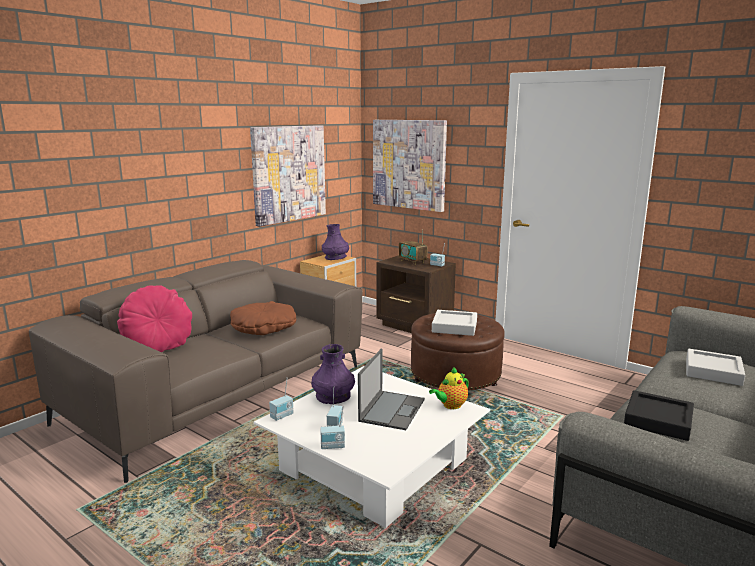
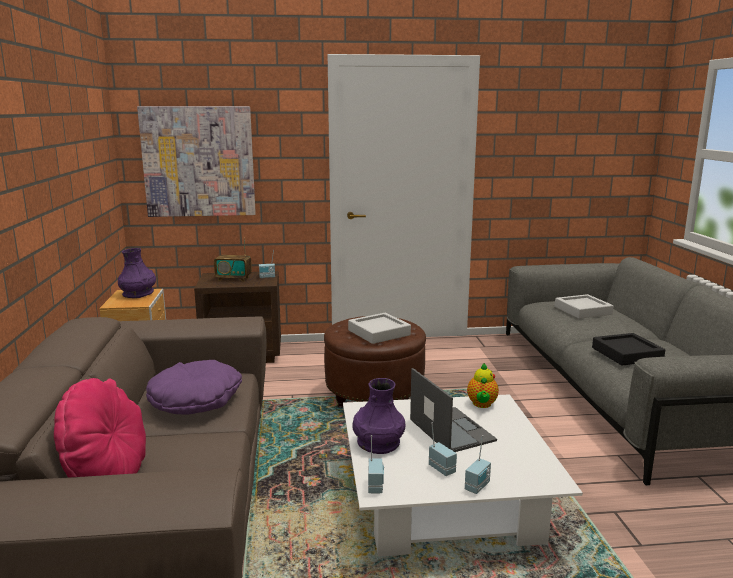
camera: 45 degrees left, 0 degrees up
brown pillow [230,301,296,335] -> purple pillow [146,360,242,415]
picture [250,125,326,227] -> none

